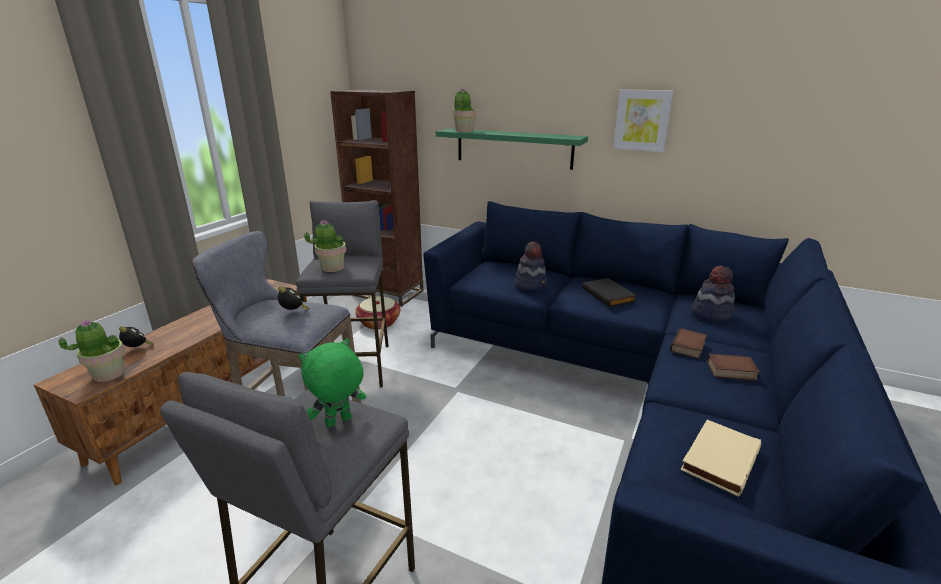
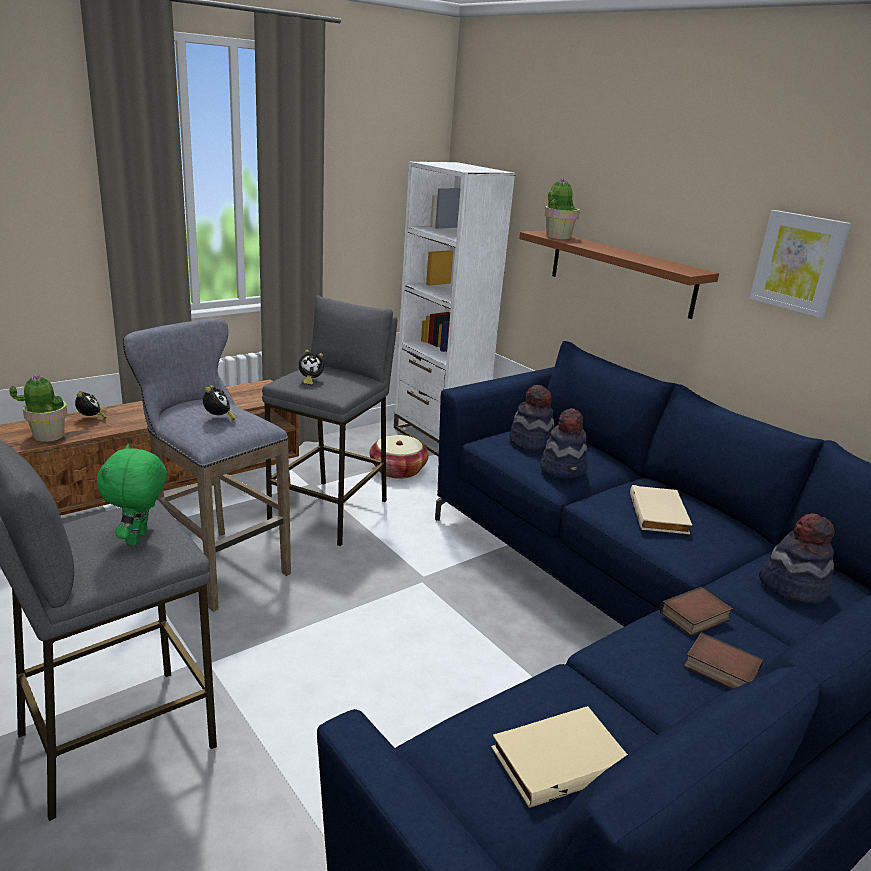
camera: 25 degrees right, 0 degrees up
green plush toy [299,339,366,428] -> green plush toy turned 75 degrees counterclockwise [97,444,167,546]
potted plant [304,221,346,272] -> alarm clock [299,350,324,386]
brown bookcase [330,89,424,307] -> white bookcase [394,162,515,457]
green shelf [436,128,588,170] -> brown shelf [519,230,719,319]
black book [582,278,637,307] -> beige book [630,485,692,534]
none -> hat [509,385,554,451]

